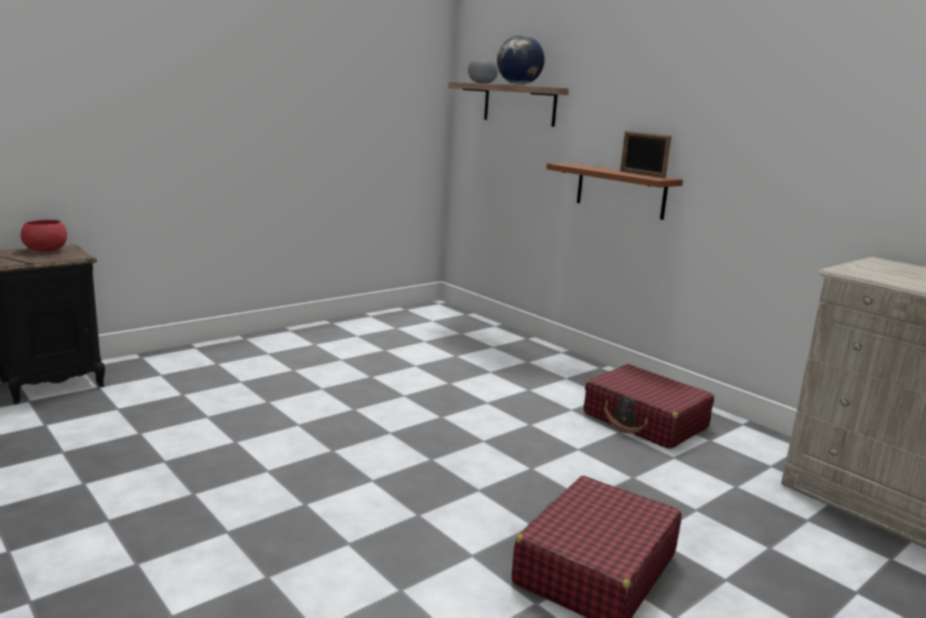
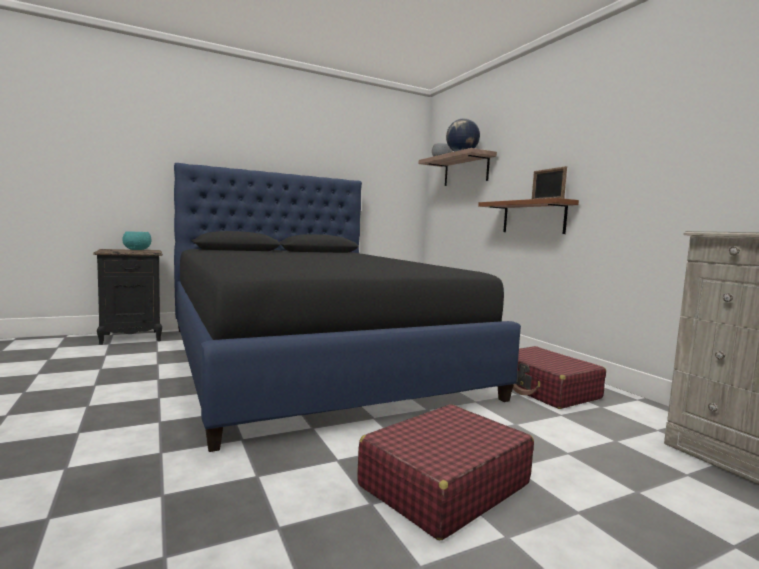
camera: 15 degrees right, 10 degrees down
red bowl [21,220,67,252] -> turquoise bowl [122,231,151,250]
none -> black bed [174,163,521,452]

